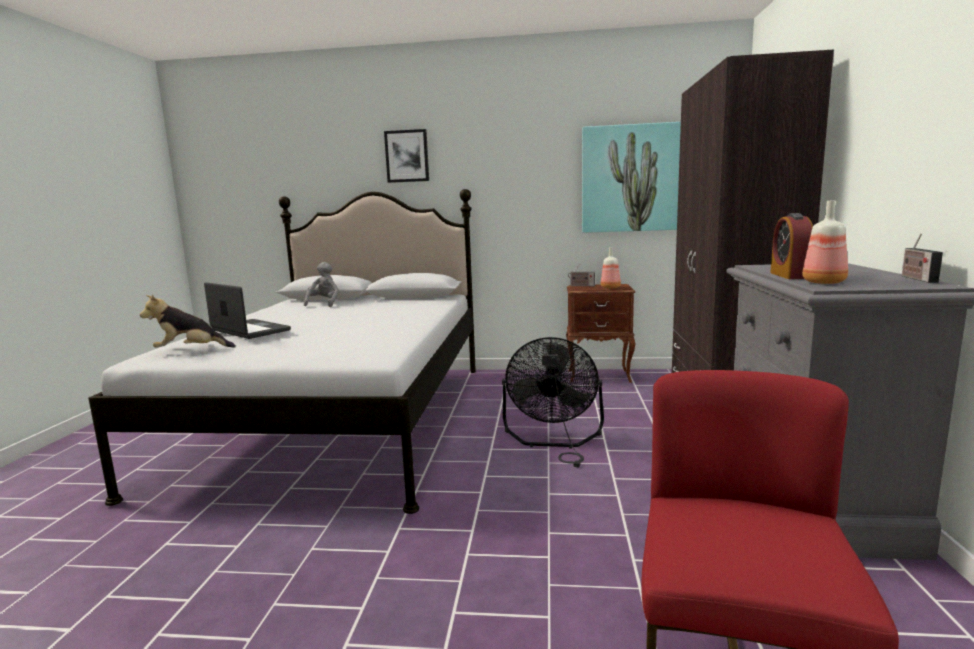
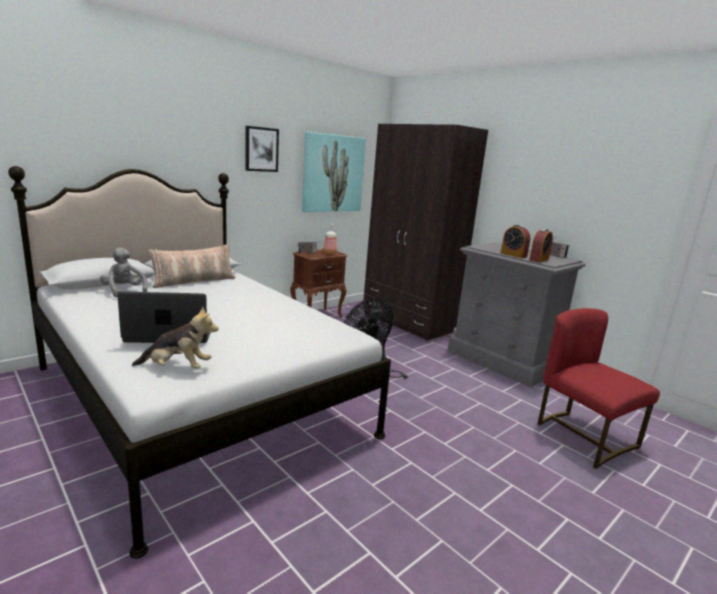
camera: 50 degrees left, 5 degrees up
plush toy [140,294,236,348] -> plush toy turned 120 degrees counterclockwise [132,306,218,368]
picture [384,129,429,183] -> picture moved to [245,126,279,172]
bottle [802,200,848,284] -> alarm clock [529,229,553,263]
none -> pillow [148,244,235,288]

